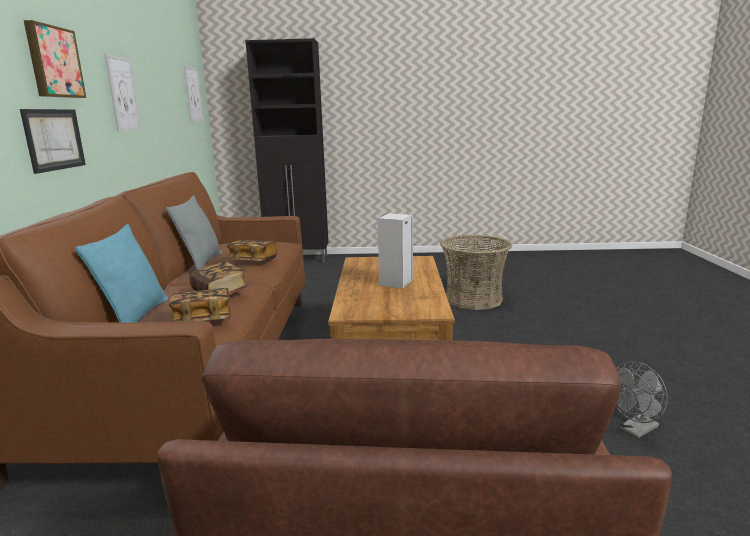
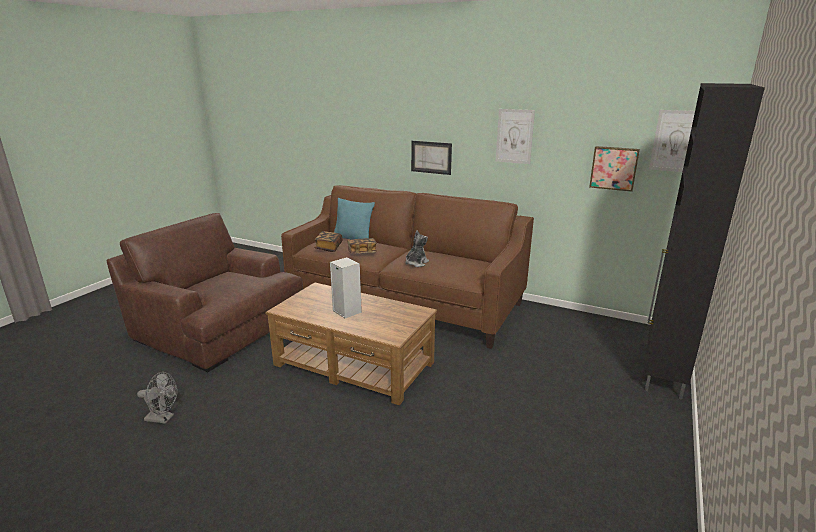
camera: 115 degrees right, 5 degrees up
picture [24,20,86,98] -> picture moved to [589,146,640,192]
grey pillow [166,196,222,270] -> none
book [227,240,277,261] -> plush toy [405,230,429,267]
basket [440,235,512,310] -> none
grey fan [616,361,668,438] -> grey fan turned 105 degrees clockwise [137,372,177,424]

